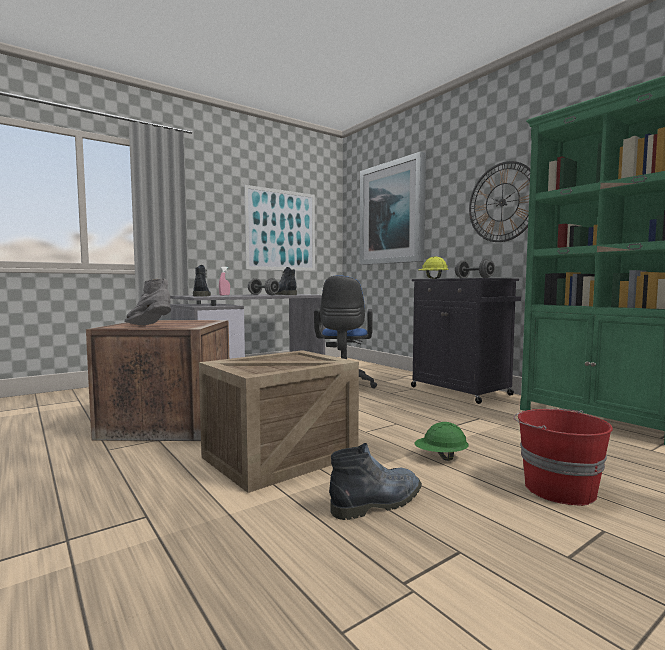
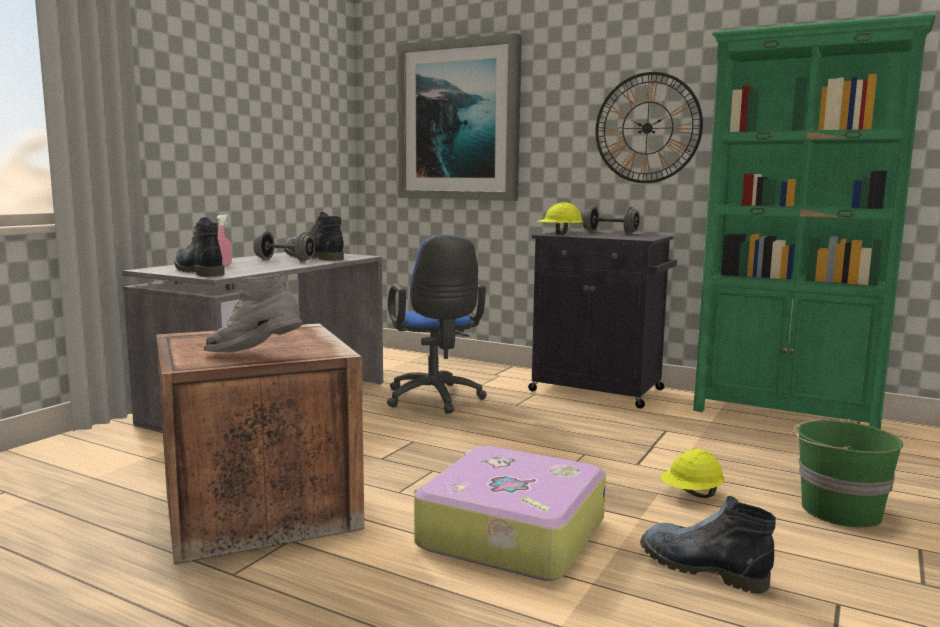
camera: 25 degrees left, 5 degrees up
crate [199,350,359,493] -> suitcase [414,446,606,581]
picture [244,185,315,271] -> none
boot [329,443,422,520] -> boot turned 90 degrees counterclockwise [640,496,776,594]
green hard hat [414,422,469,461] -> yellow hard hat [661,449,725,498]
red bucket [514,409,613,506] -> green bucket [793,419,903,527]

